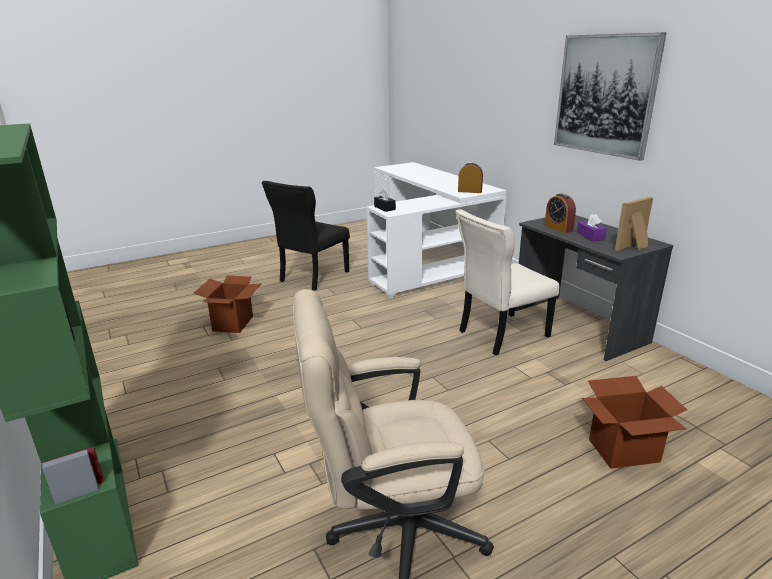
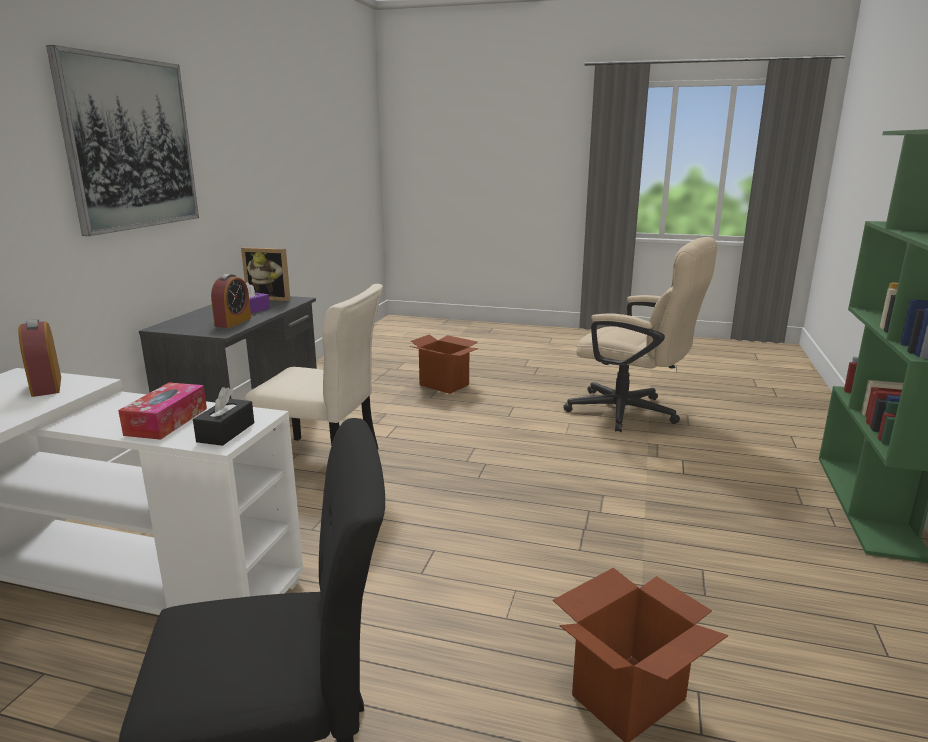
camera: 135 degrees left, 5 degrees down
none -> tissue box [118,382,207,440]

